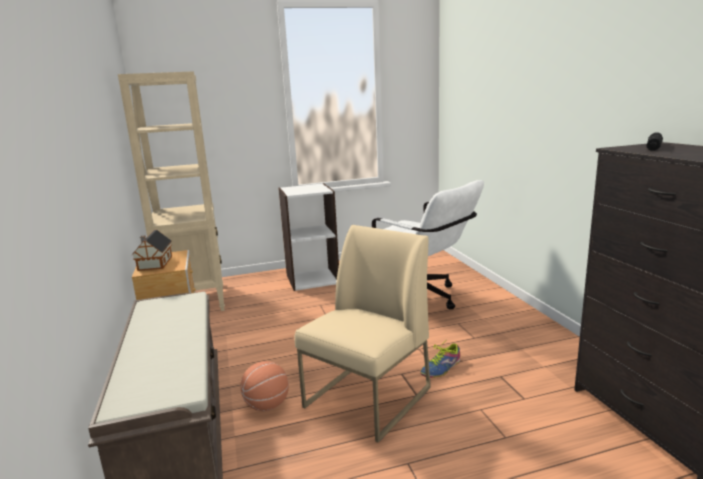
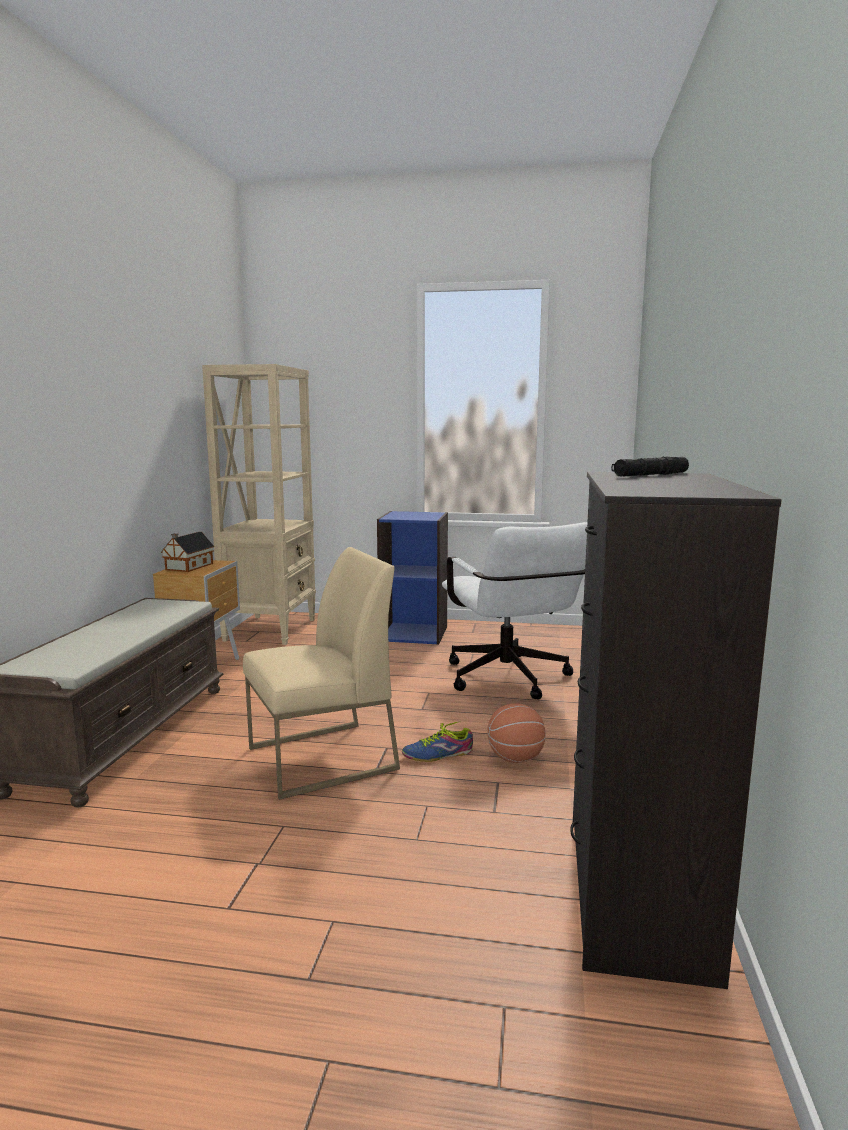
camera: 25 degrees right, 5 degrees down
basketball [240,361,289,411] -> basketball moved to [487,703,546,763]
white bookcase [278,183,339,291] -> blue bookcase [377,511,448,645]

